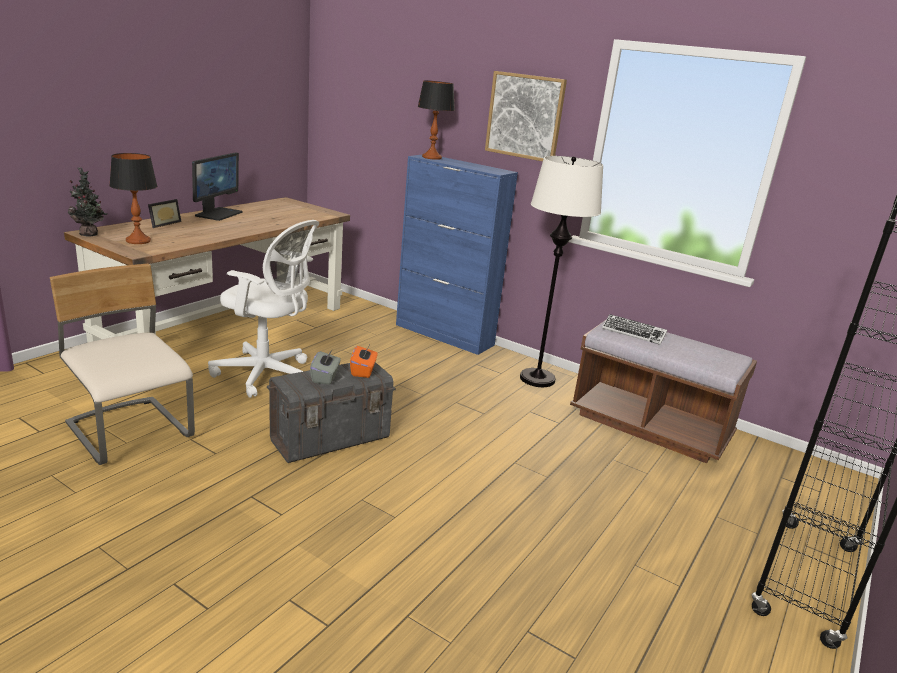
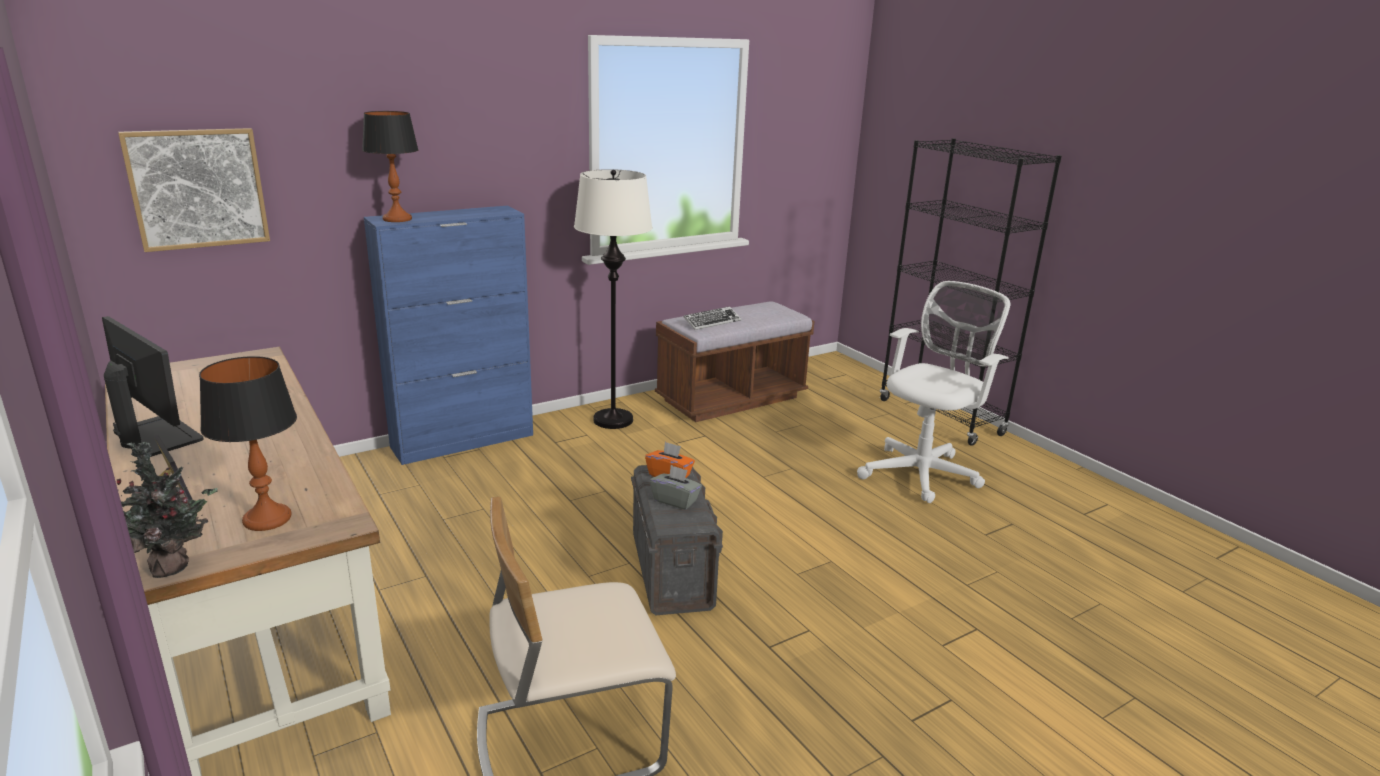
camera: 65 degrees left, 0 degrees up
white office chair [208,220,319,398] -> white office chair moved to [857,281,1010,503]
picture [485,71,567,161] -> picture moved to [118,128,270,252]

